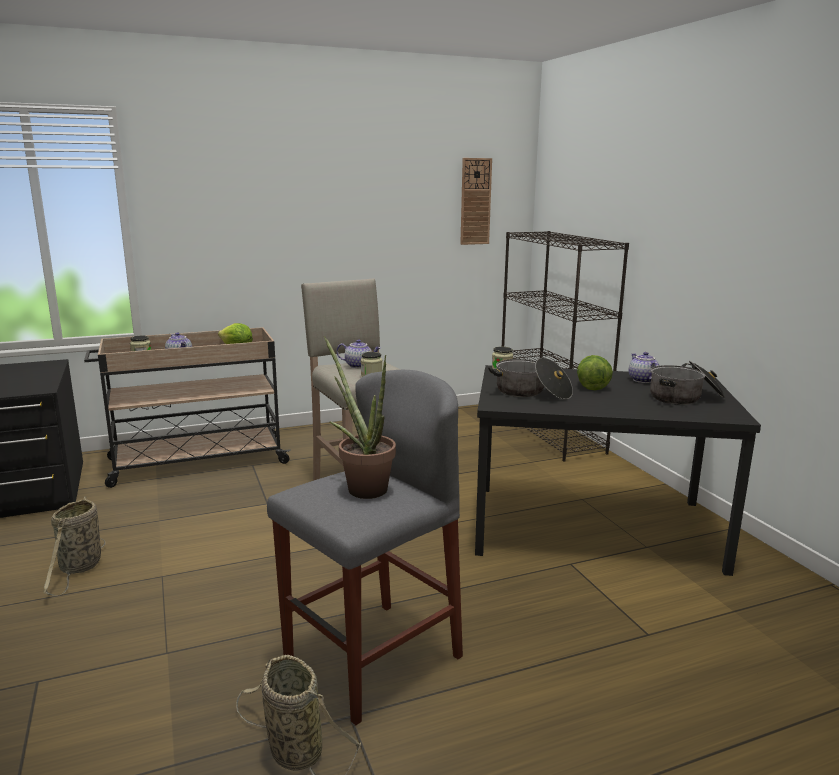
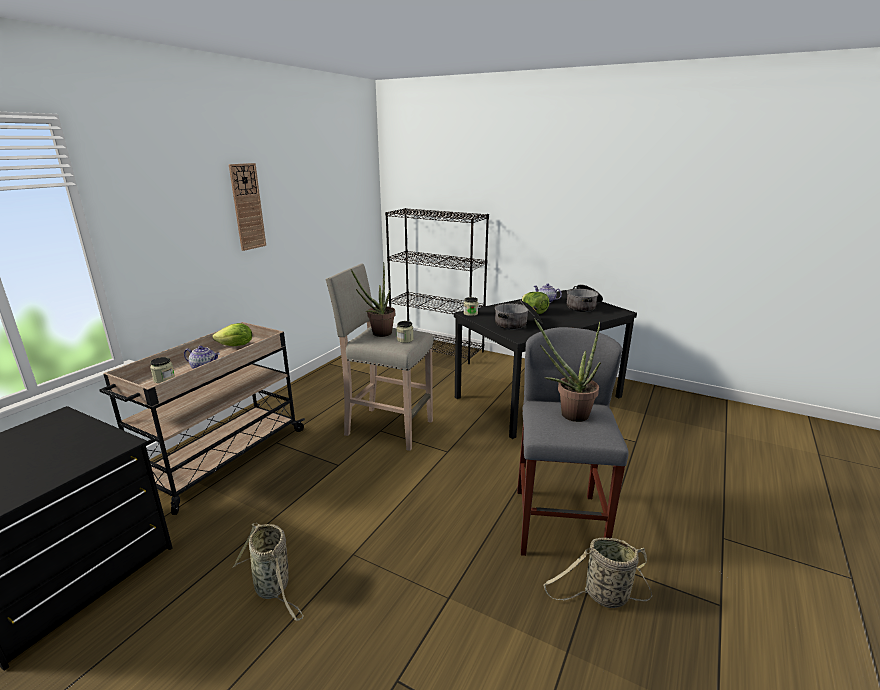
camera: 40 degrees left, 5 degrees up
teapot [336,339,381,368] -> potted plant [351,262,395,337]
wall clock [460,158,492,245] -> wall clock moved to [229,163,266,251]

